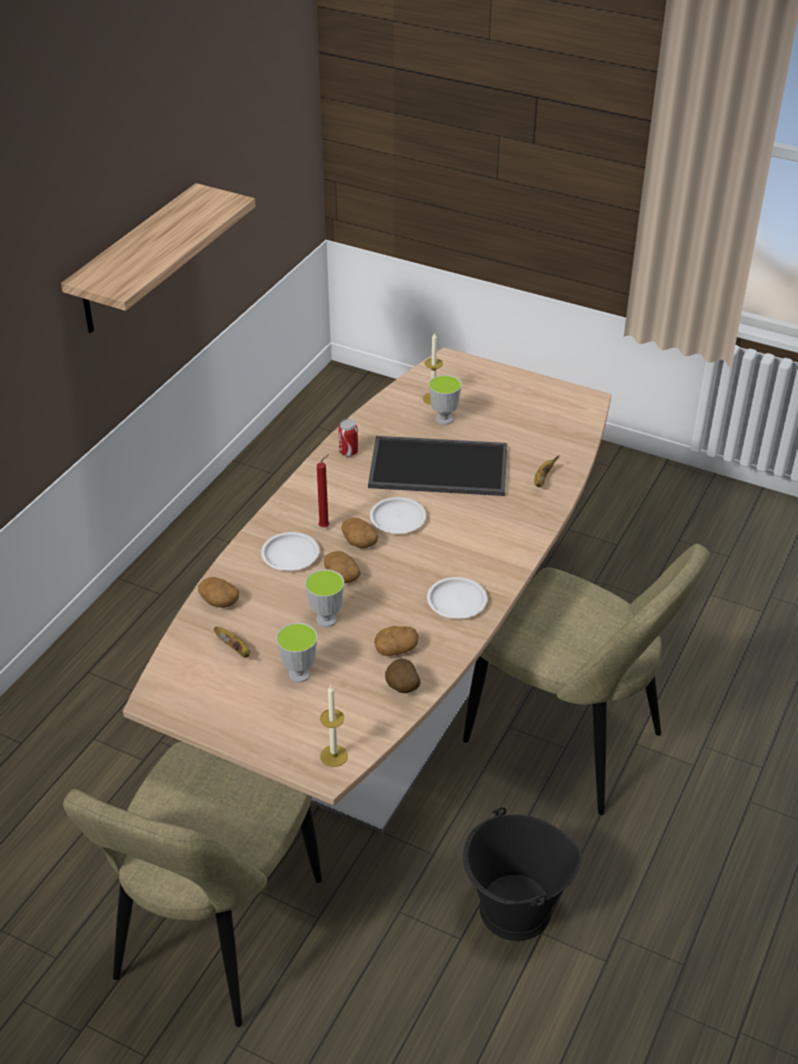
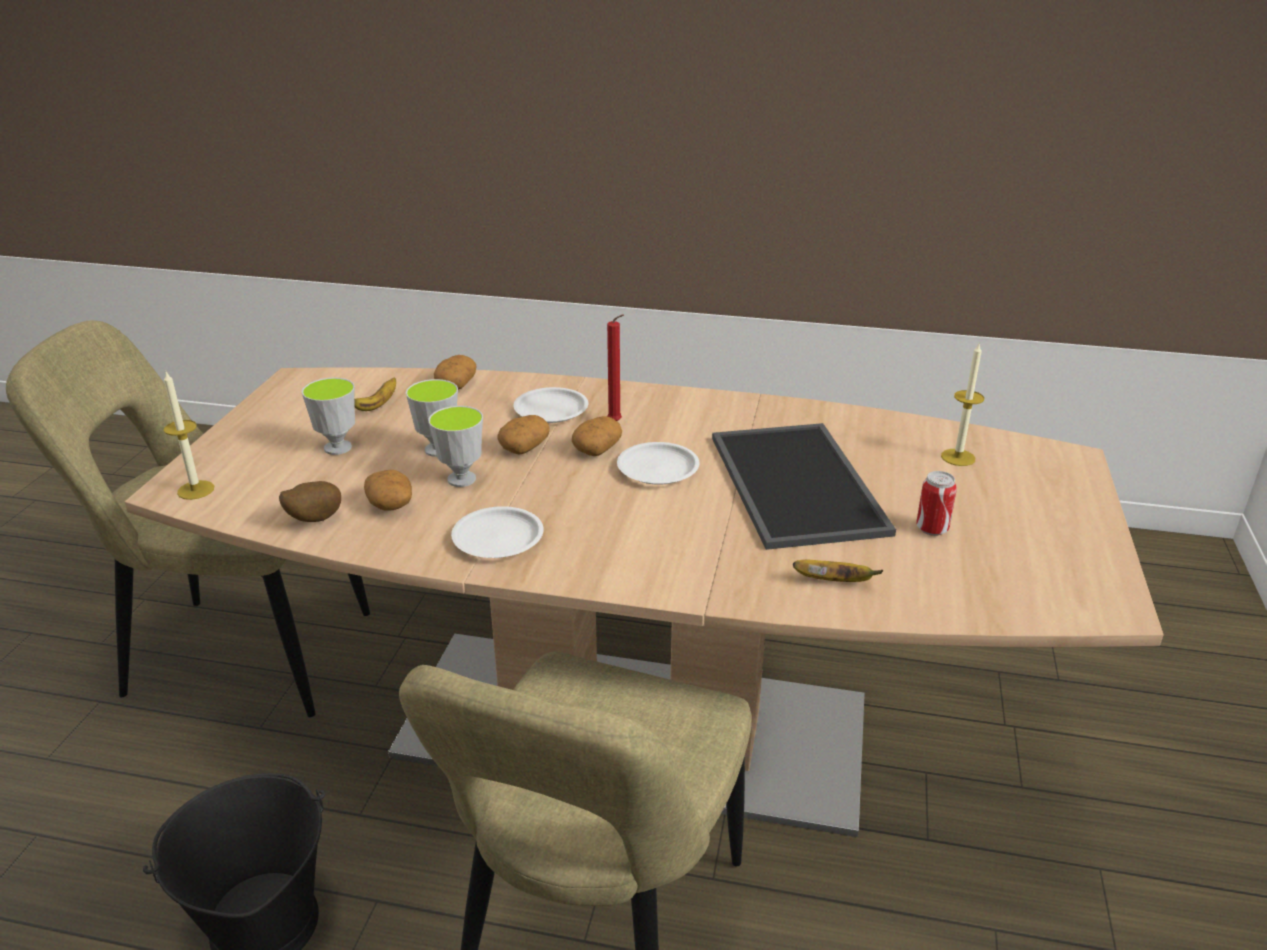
camera: 75 degrees right, 10 degrees down
shelf [61,183,256,333] -> none
can [338,419,358,457] -> can moved to [916,471,957,536]
cup [429,375,462,425] -> cup moved to [428,406,483,487]

